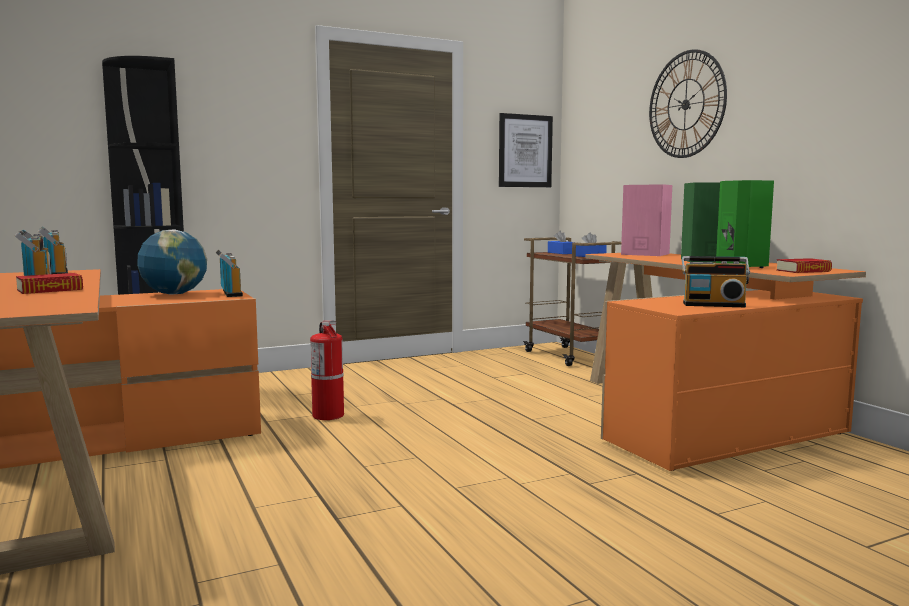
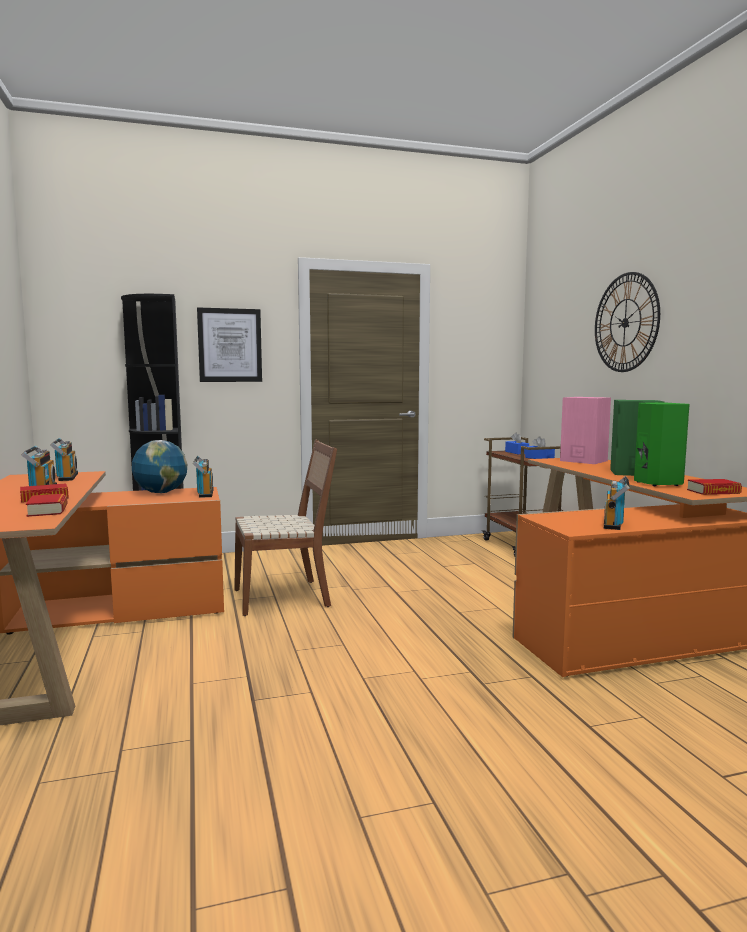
camera: 10 degrees right, 0 degrees up
fire extinguisher [310,320,344,420] -> chair [234,439,337,616]
picture [499,113,553,187] -> picture moved to [197,307,262,382]
radio [682,256,750,307] -> radio turned 90 degrees clockwise [604,476,630,530]
none -> book [26,494,67,517]

